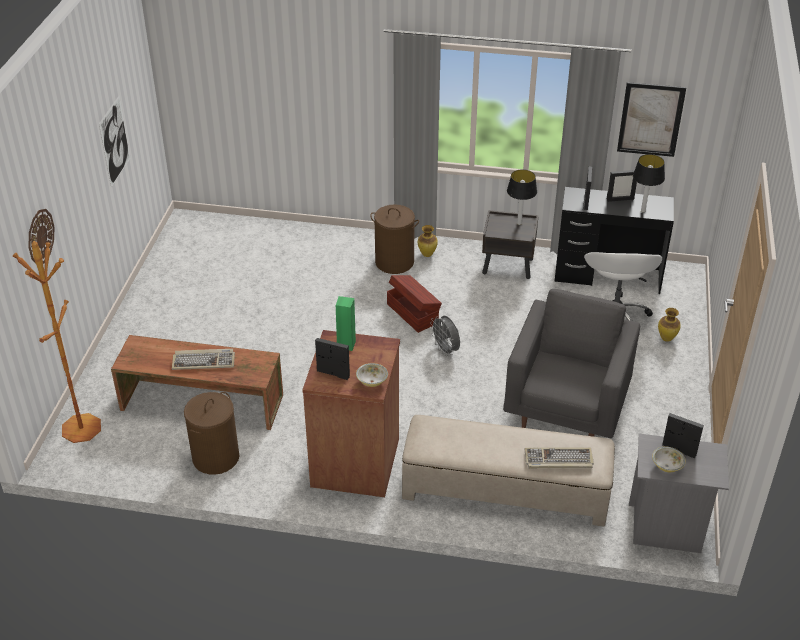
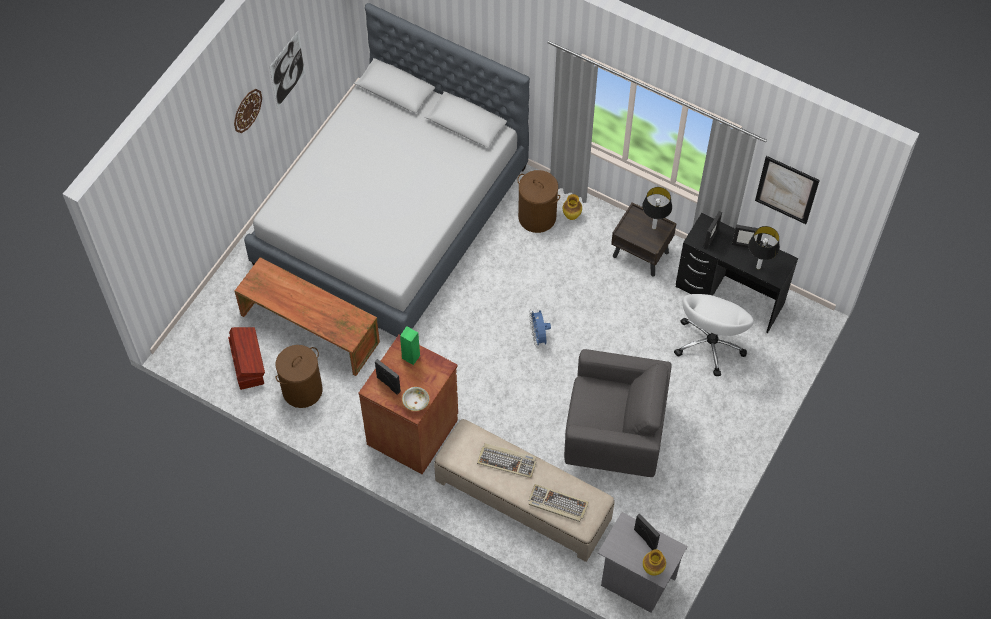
camera: 20 degrees right, 20 degrees up
orange clothes rack [13,241,101,443] -> none
wall clock [28,209,55,264] -> wall clock moved to [234,89,262,133]
keyboard [172,349,235,370] -> keyboard moved to [477,443,537,478]
brown storage box [387,275,442,333] -> brown storage box moved to [228,327,265,390]
grey fan [430,316,460,356] -> blue fan [529,309,551,348]
grey armchair [503,289,640,438] -> grey armchair turned 60 degrees clockwise [564,349,672,477]
bowl [652,447,686,472] -> none
vase [658,308,681,342] -> vase moved to [643,549,666,576]
none -> grey bed [244,3,530,337]

